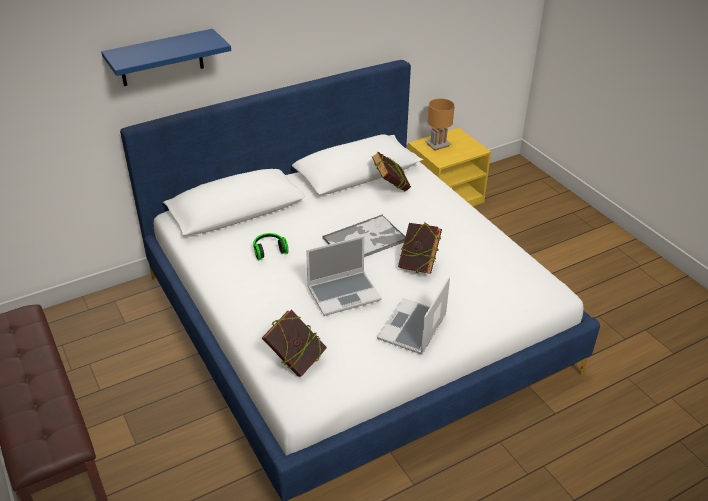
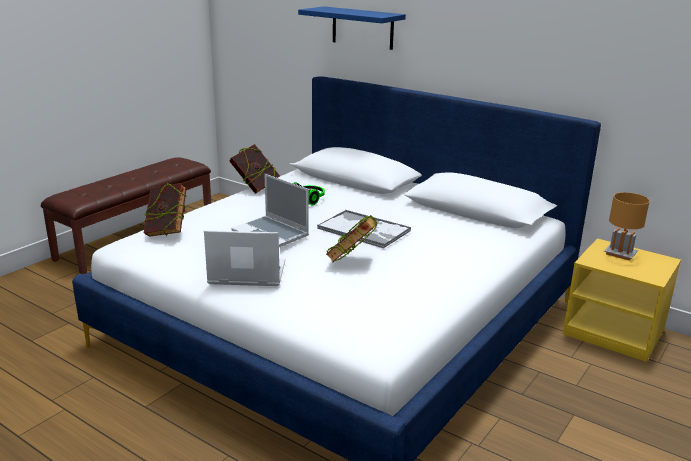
camera: 65 degrees right, 15 degrees down
book [372,151,411,191] -> book moved to [229,144,280,194]

